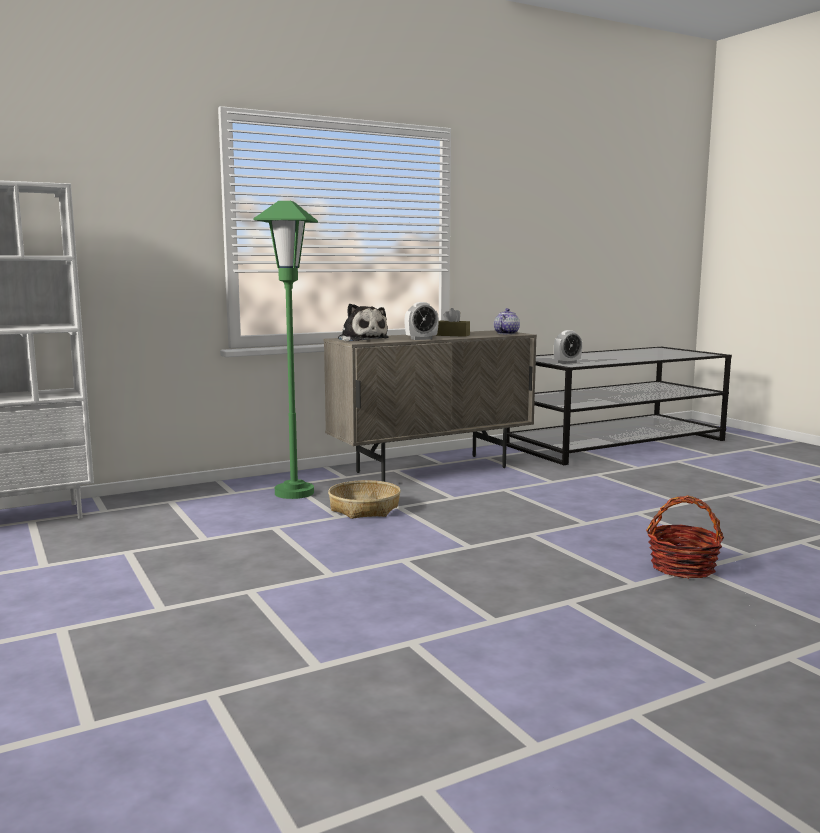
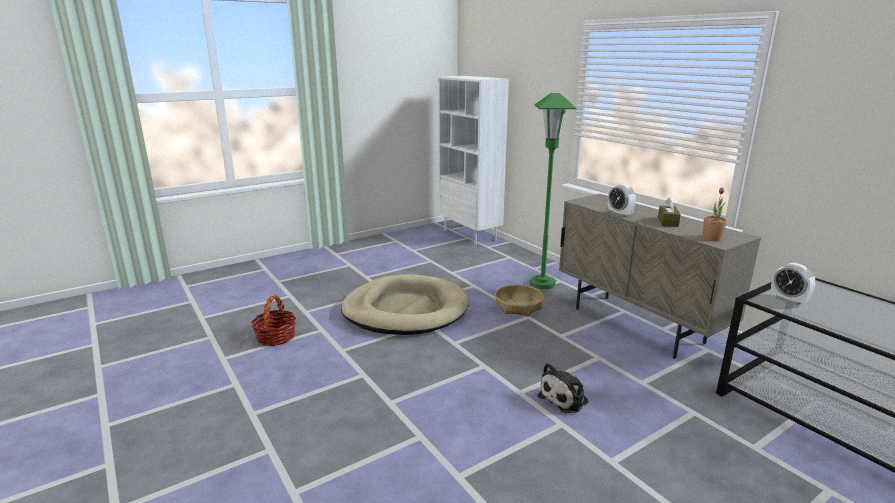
camera: 85 degrees right, 10 degrees up
plush toy [338,304,388,341] -> plush toy moved to [538,363,588,413]
teapot [494,308,520,335] -> potted plant [703,187,727,242]
basket [646,495,724,579] -> basket moved to [251,295,296,346]
none -> beige dog bed [341,274,469,335]

